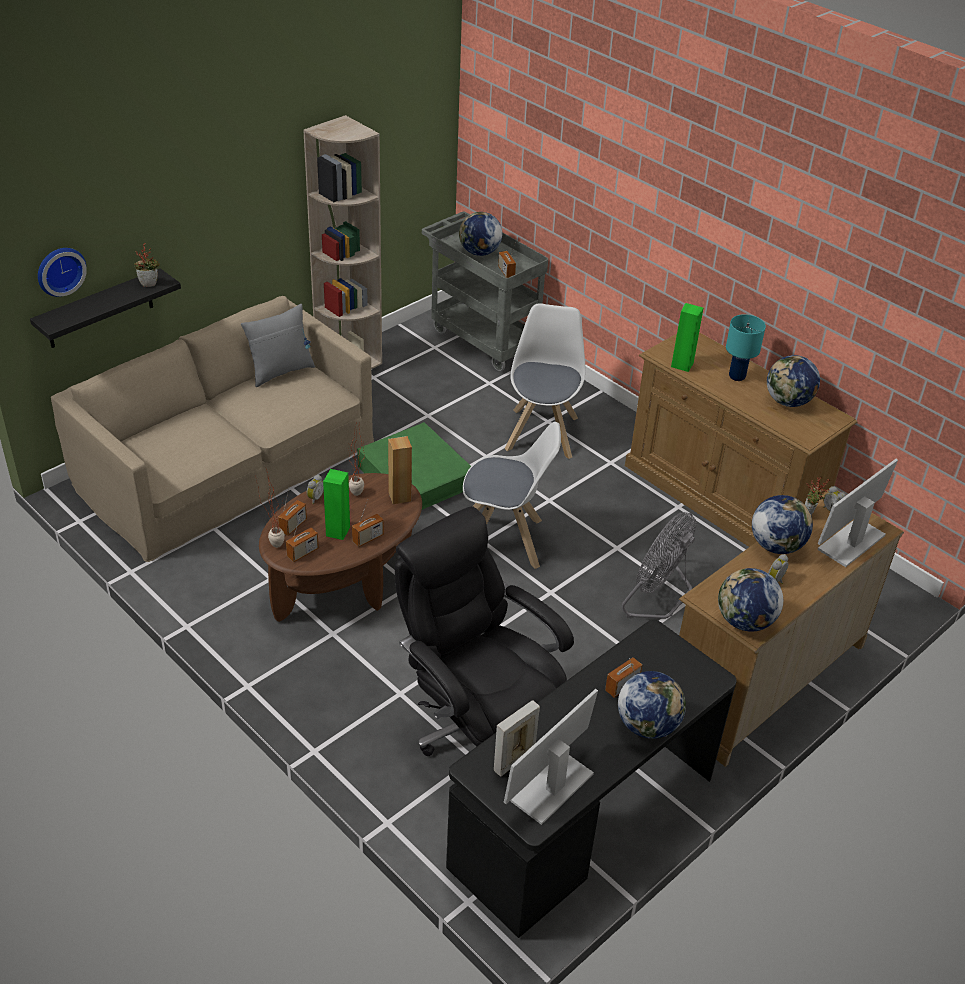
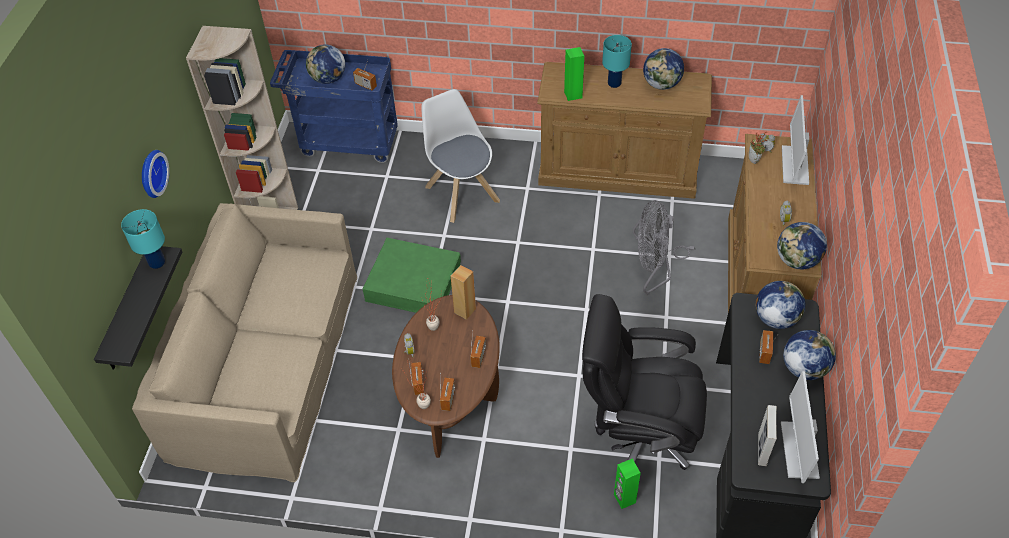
camera: 35 degrees left, 10 degrees up
wall clock [38,248,87,297] -> wall clock moved to [142,150,169,198]
potted plant [134,243,160,287] -> turquoise table lamp [121,209,165,269]
grey pillow [241,304,315,387] -> none
green speaker [323,469,350,540] -> green speaker moved to [614,458,641,509]
grey cart [422,211,548,371] -> blue cart [270,50,398,163]
chair [463,422,561,569] -> none
globe [752,495,813,554] -> globe moved to [756,281,805,329]

